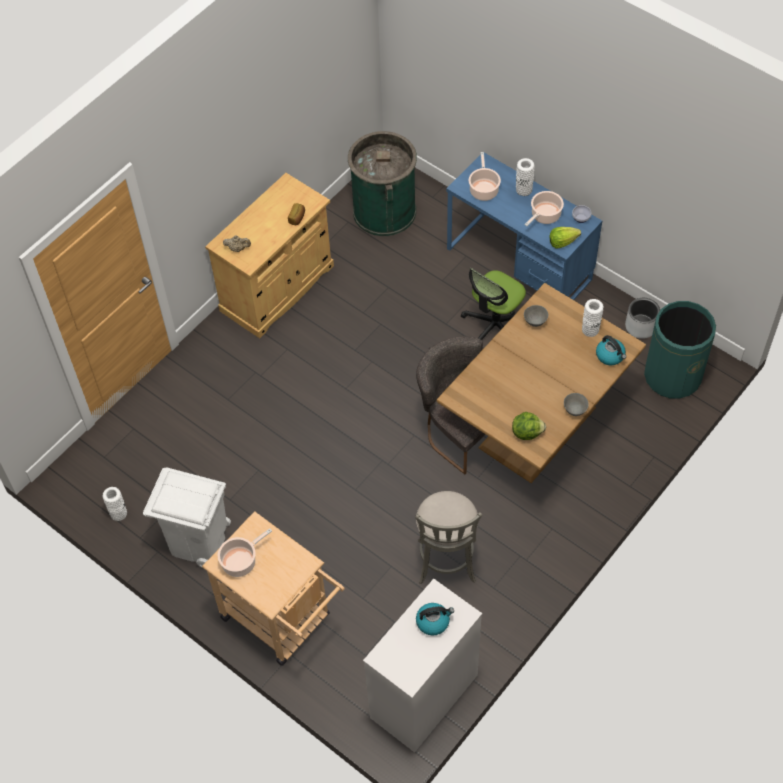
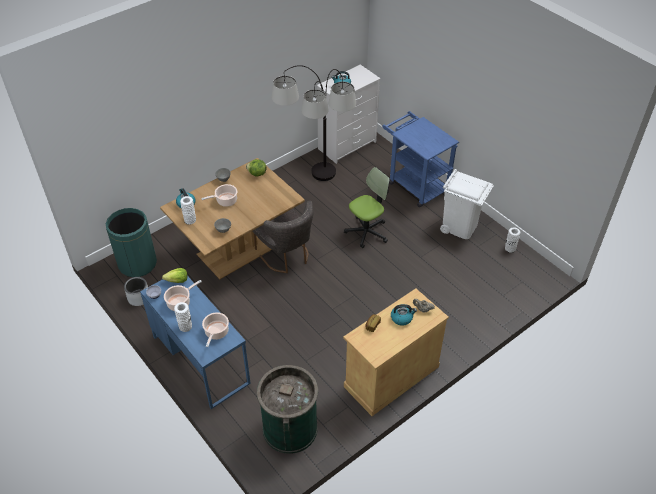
camera: 170 degrees left, 10 degrees down
beige cart [202,511,345,666] -> blue cart [382,111,459,207]
cooking pot [218,529,272,577] -> cooking pot moved to [201,184,237,207]
grey stool [415,491,482,584] -> floor lamp [272,65,356,181]
office chair [461,268,526,340] -> office chair moved to [344,167,390,248]
none -> kettle [391,304,417,326]

